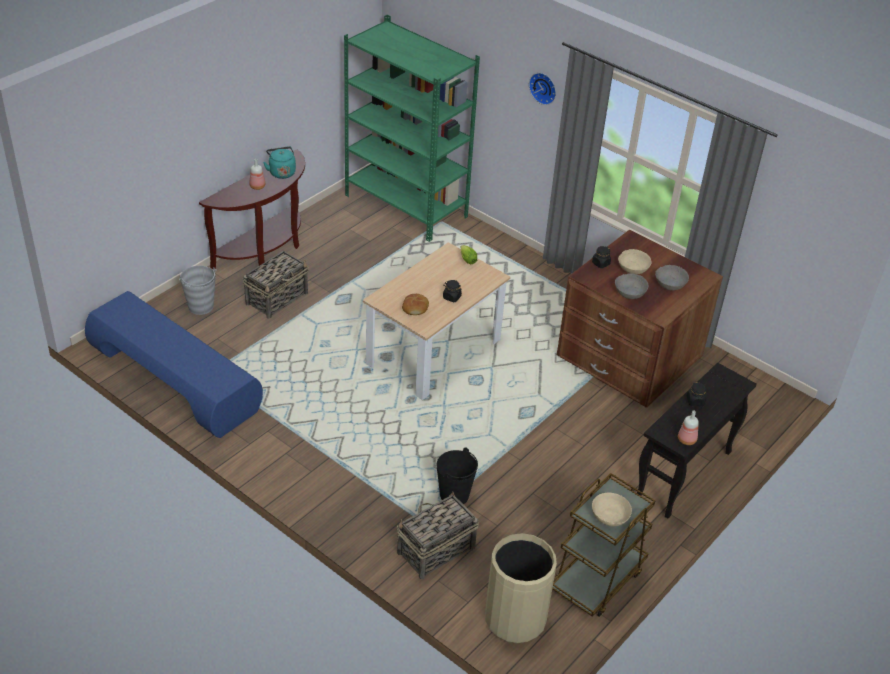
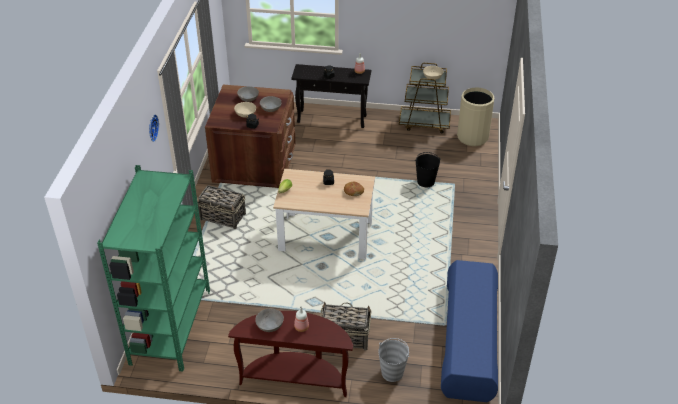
camera: 120 degrees left, 0 degrees up
turquoise kettle [263,146,296,179] -> grey bowl [255,308,284,332]
basket [397,492,479,579] -> basket moved to [197,185,246,229]

